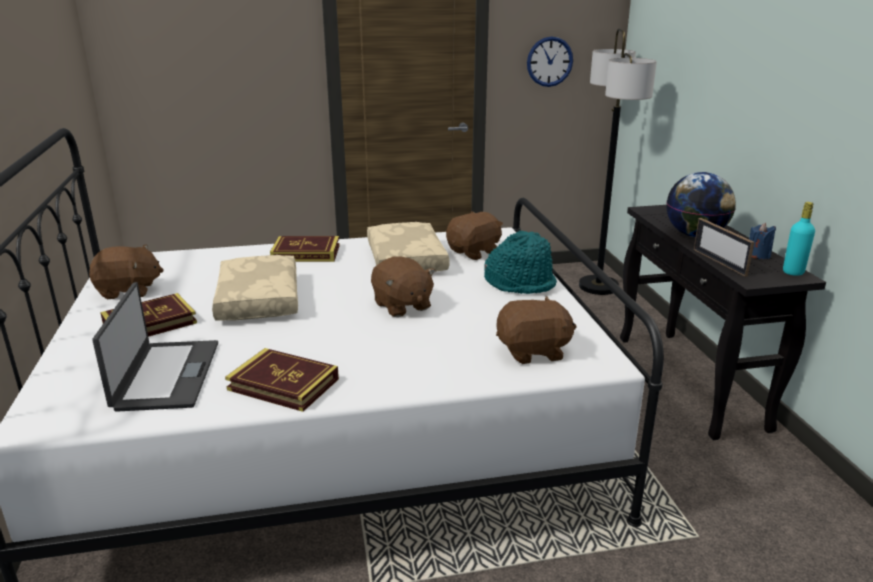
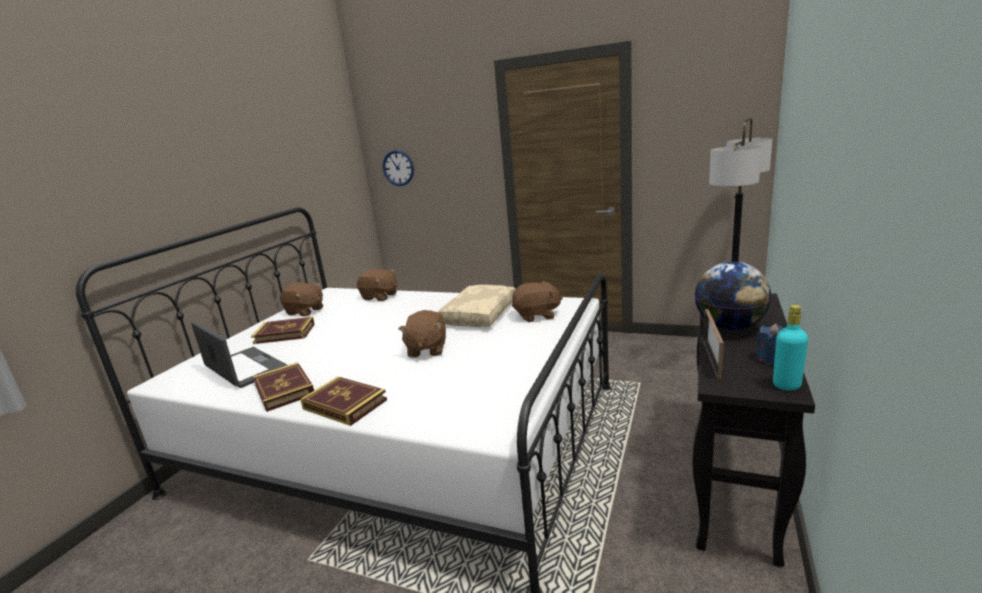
camera: 35 degrees right, 5 degrees down
laptop [92,282,218,412] -> laptop turned 75 degrees counterclockwise [191,322,287,388]
beige pillow [212,255,298,321] -> none
book [270,236,340,262] -> book moved to [300,377,387,426]
turquoise hat [484,231,557,294] -> none
brown plush toy [496,296,577,364] -> brown plush toy moved to [357,269,397,301]
wall clock [527,36,573,87] -> wall clock moved to [383,150,414,186]

